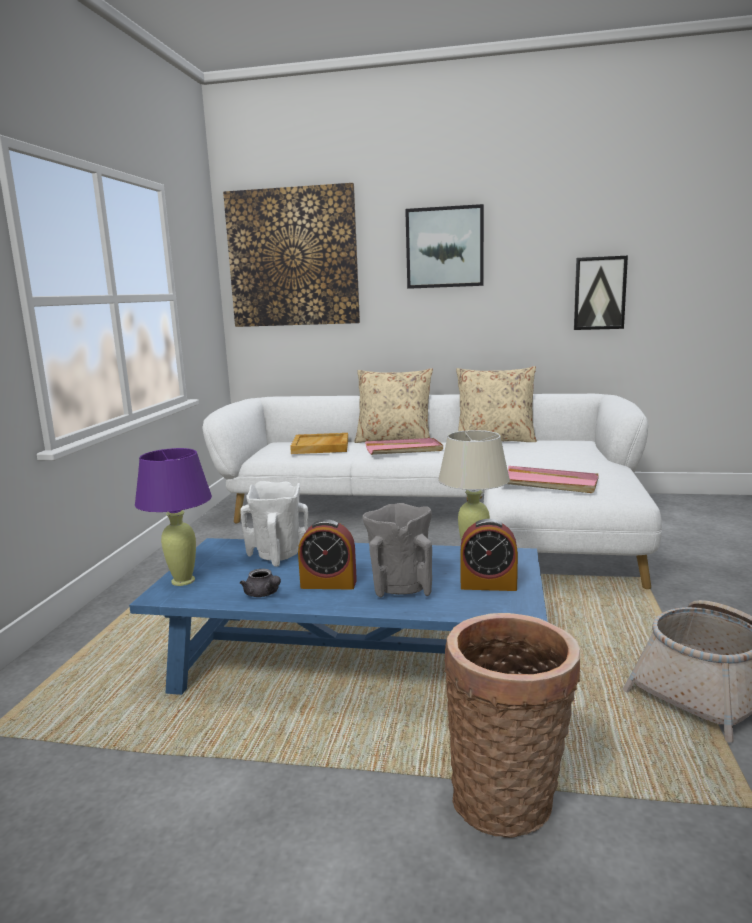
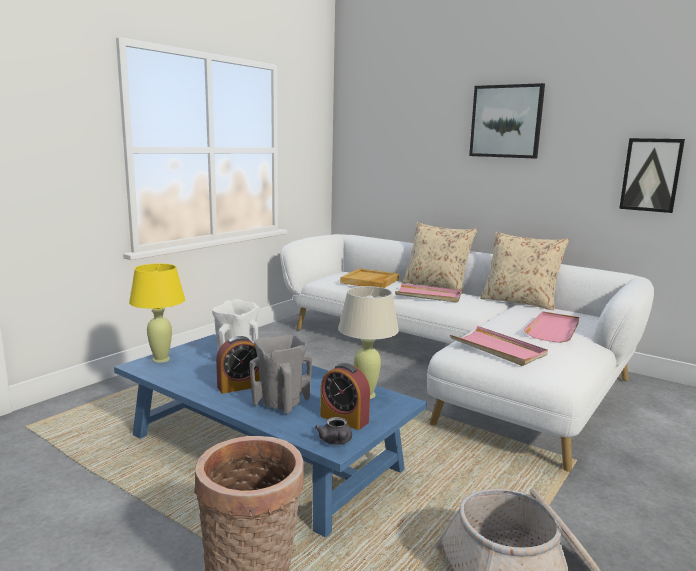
camera: 25 degrees right, 0 degrees up
purple table lamp [135,448,212,586] -> yellow table lamp [129,263,185,363]
picture [223,183,360,327] -> none
grey teapot [240,569,281,597] -> grey teapot moved to [315,417,352,445]
alarm clock [298,519,357,590] -> alarm clock turned 60 degrees counterclockwise [216,336,260,394]
none -> pink tray [524,312,579,343]

